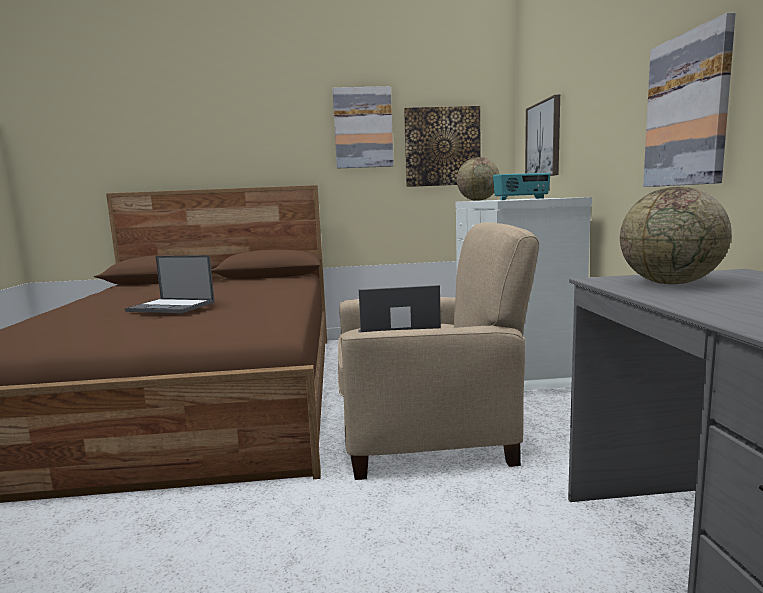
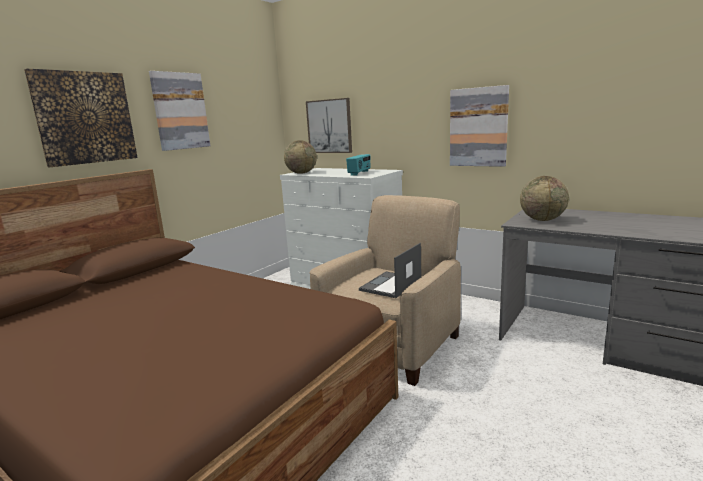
camera: 50 degrees left, 5 degrees up
laptop [125,255,215,313] -> none
picture [404,106,480,187] -> picture moved to [24,69,138,167]

